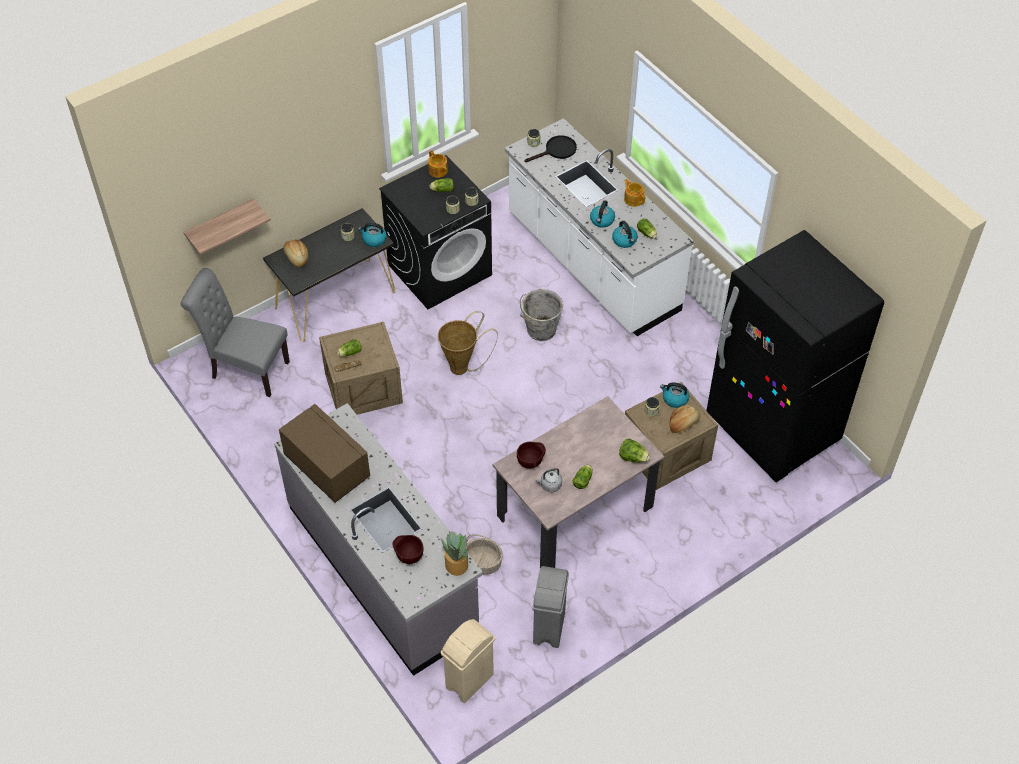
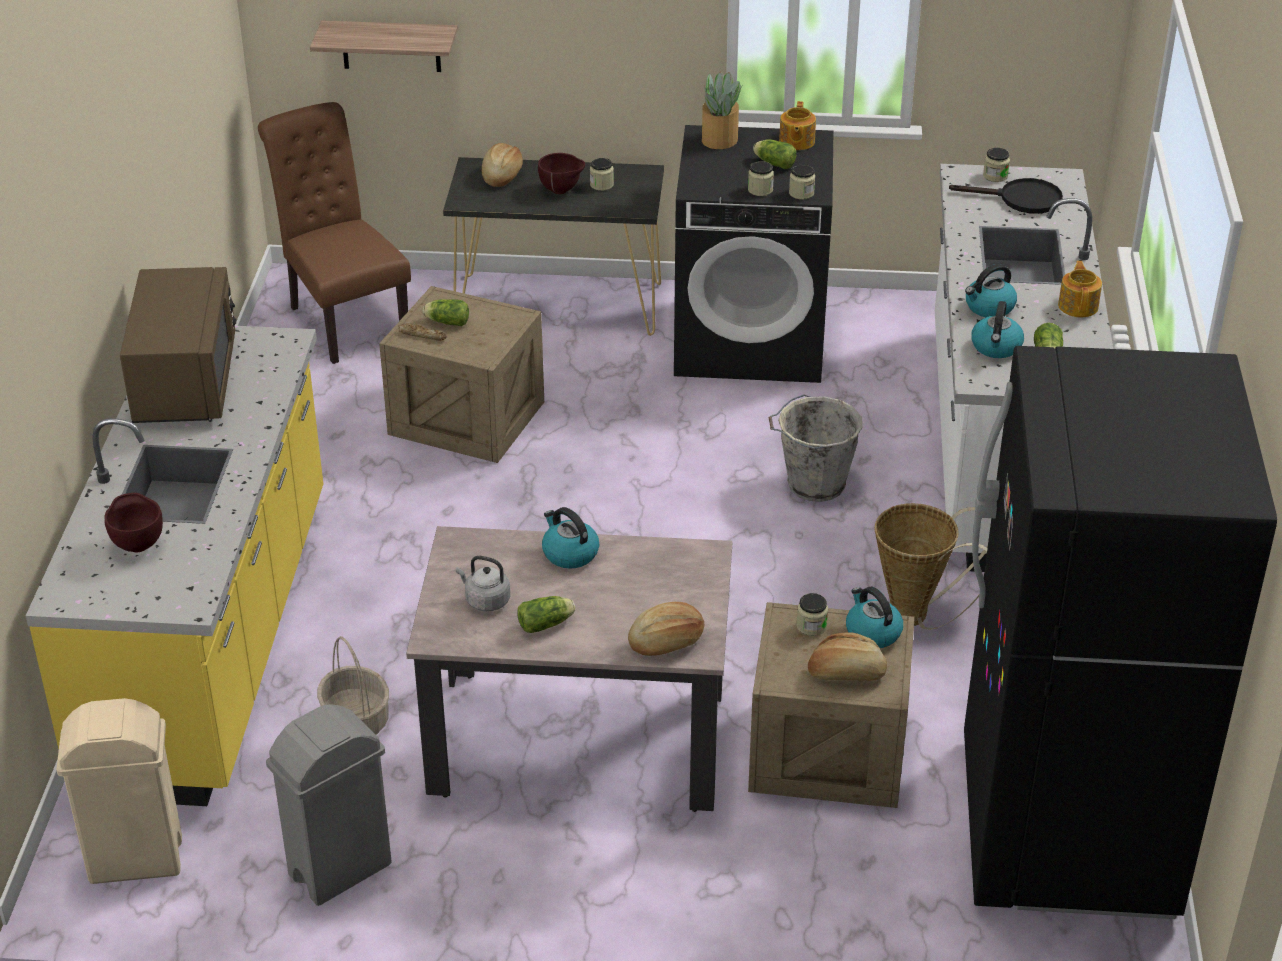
camera: 40 degrees right, 15 degrees down
grey chair [181,268,290,397] -> brown chair [258,102,411,364]
grey counter [274,403,483,676] -> yellow counter [26,326,323,806]
kettle [358,223,387,247] -> kettle moved to [542,507,599,569]
basket [438,311,498,375] -> basket moved to [875,503,988,630]
potted plant [441,531,468,576] -> potted plant moved to [702,72,742,149]
brown bowl [517,442,546,469] -> brown bowl moved to [538,153,585,194]
lettuce [619,438,650,463] -> bread [628,602,704,656]

